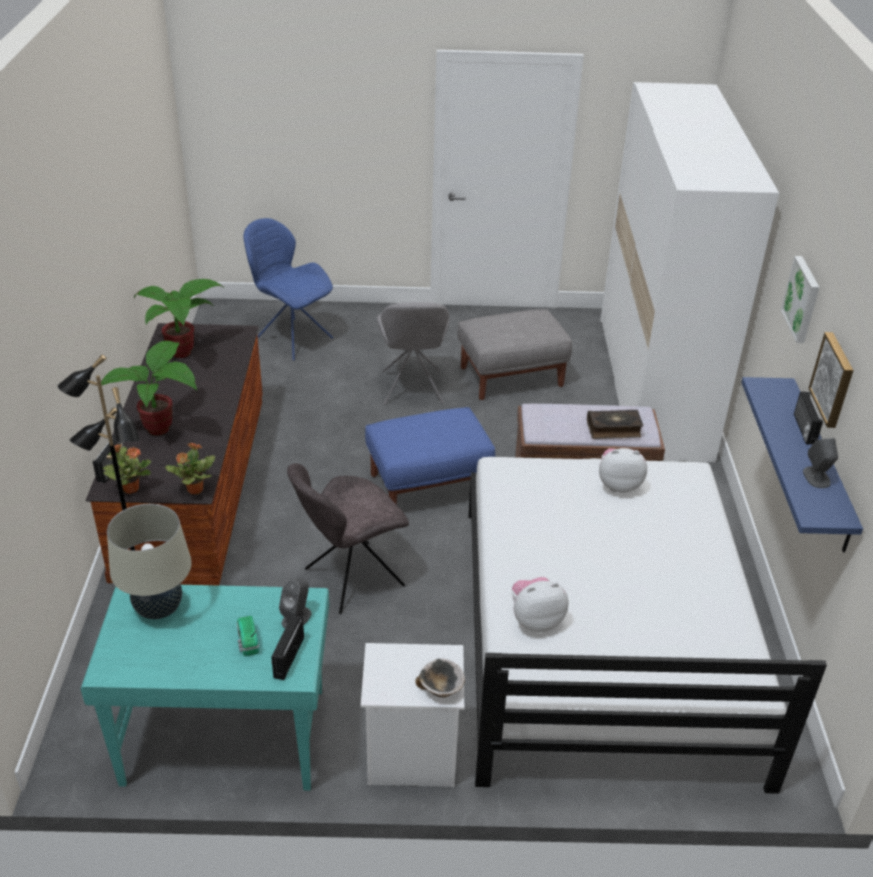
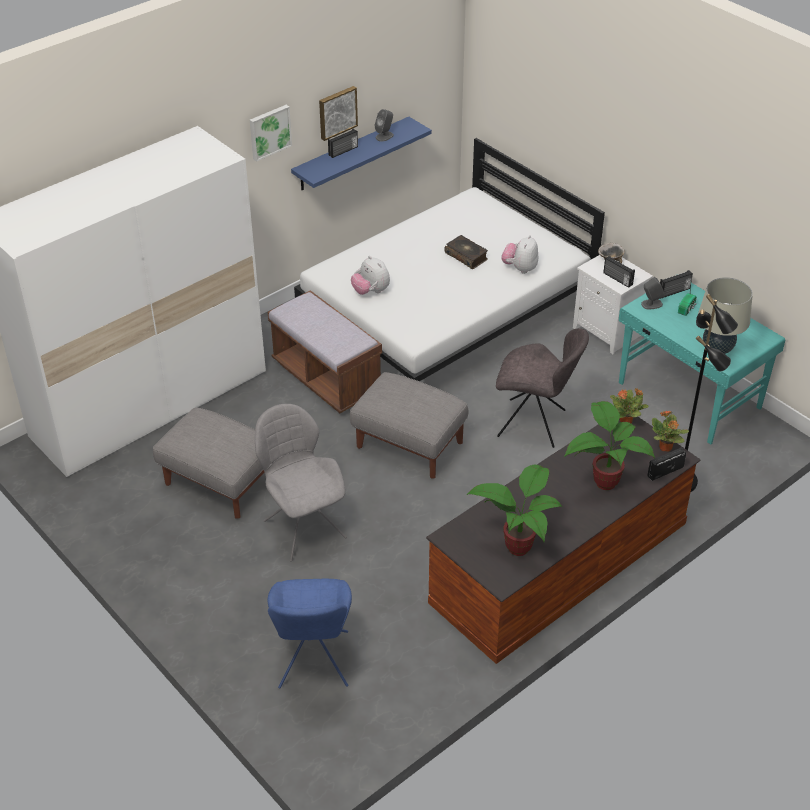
camera: 130 degrees left, 5 degrees up
blue ottoman [365,407,495,505] -> grey ottoman [350,372,469,479]
grey chair [377,302,450,405] -> grey chair turned 75 degrees counterclockwise [255,404,347,561]
plush toy [512,577,568,632] -> plush toy turned 75 degrees clockwise [501,235,538,274]
book [587,410,643,439] -> book moved to [444,235,488,269]
none -> radio [603,256,635,288]

